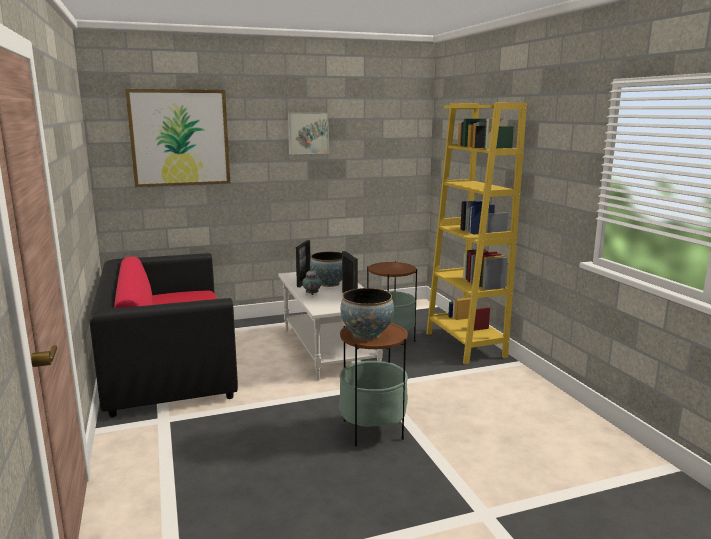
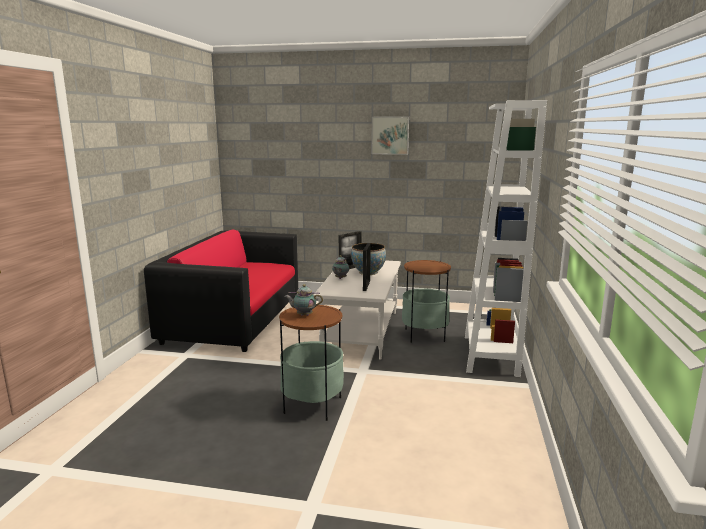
camera: 30 degrees right, 0 degrees up
picture [125,89,230,187] -> none
bowl [341,288,394,340] -> teapot [284,284,323,316]
yellow bookcase [426,102,527,364] -> white bookcase [465,100,547,377]

